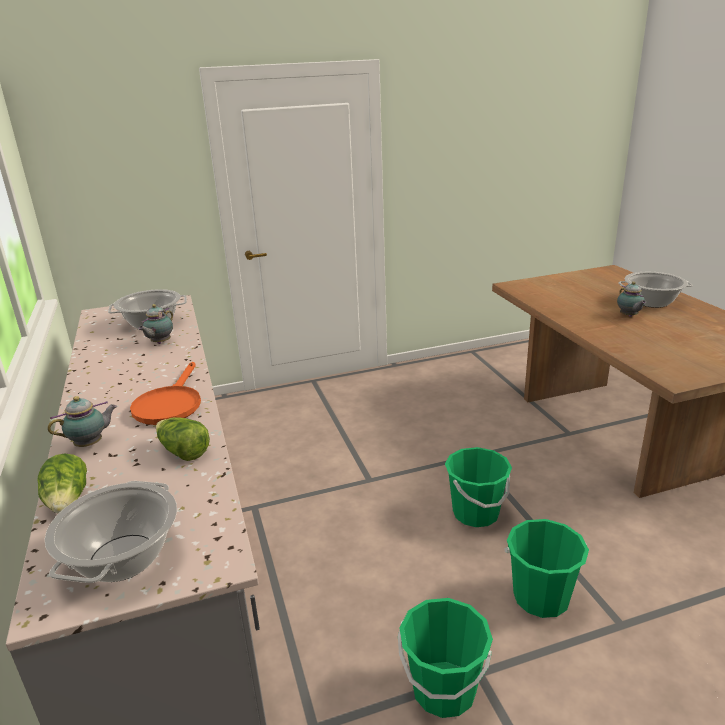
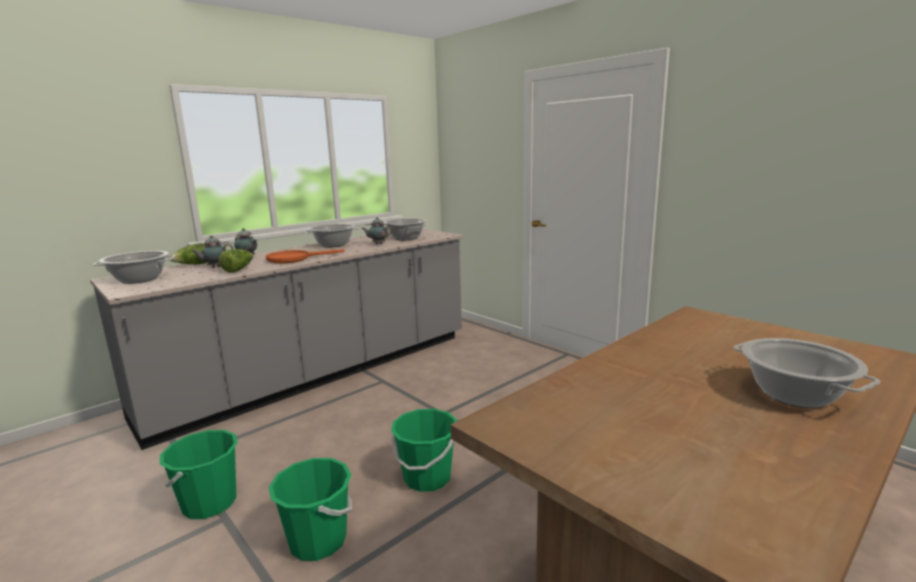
camera: 65 degrees right, 10 degrees down
teapot [617,282,646,317] -> teapot moved to [191,235,233,268]
none -> cooking pot [304,224,360,247]

